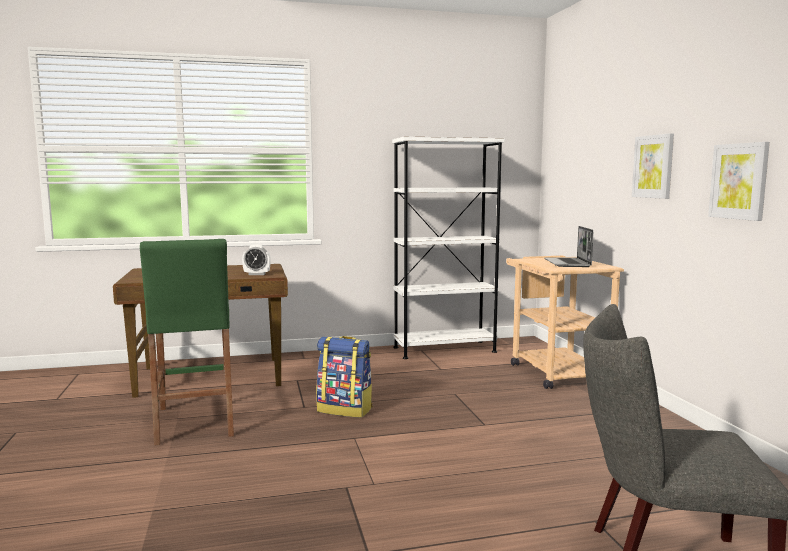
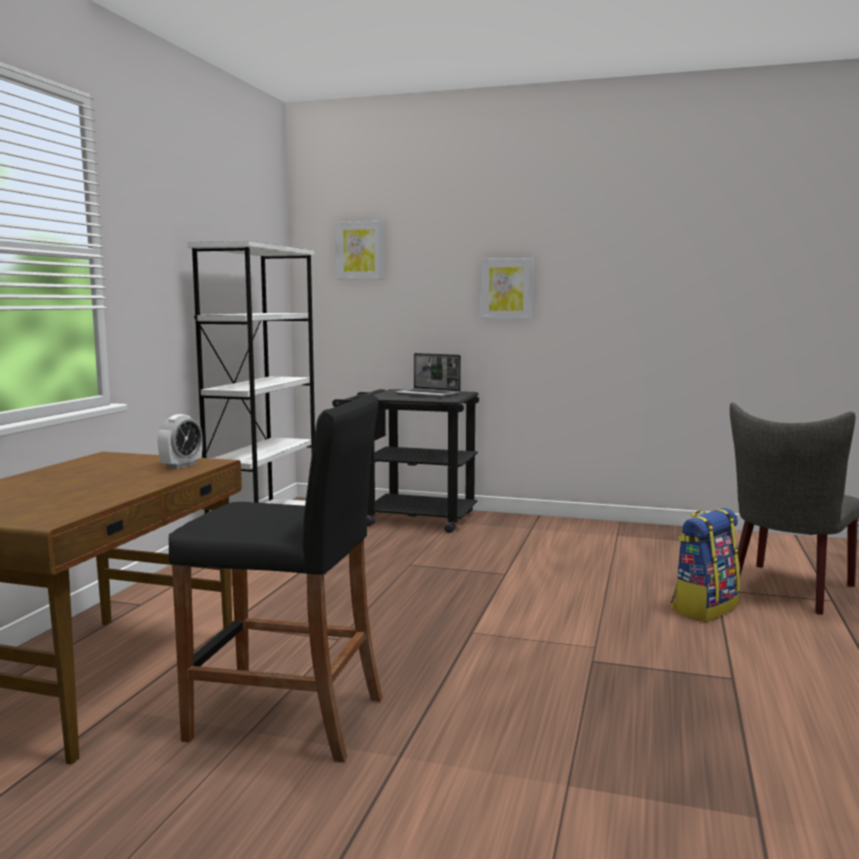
camera: 60 degrees left, 0 degrees up
green stool [140,239,234,446] -> black stool [169,394,383,762]
backpack [316,336,373,418] -> backpack moved to [671,508,740,622]
beige cart [506,256,624,389] -> black cart [332,389,479,533]
picture [708,142,770,221] -> picture moved to [335,220,384,280]

